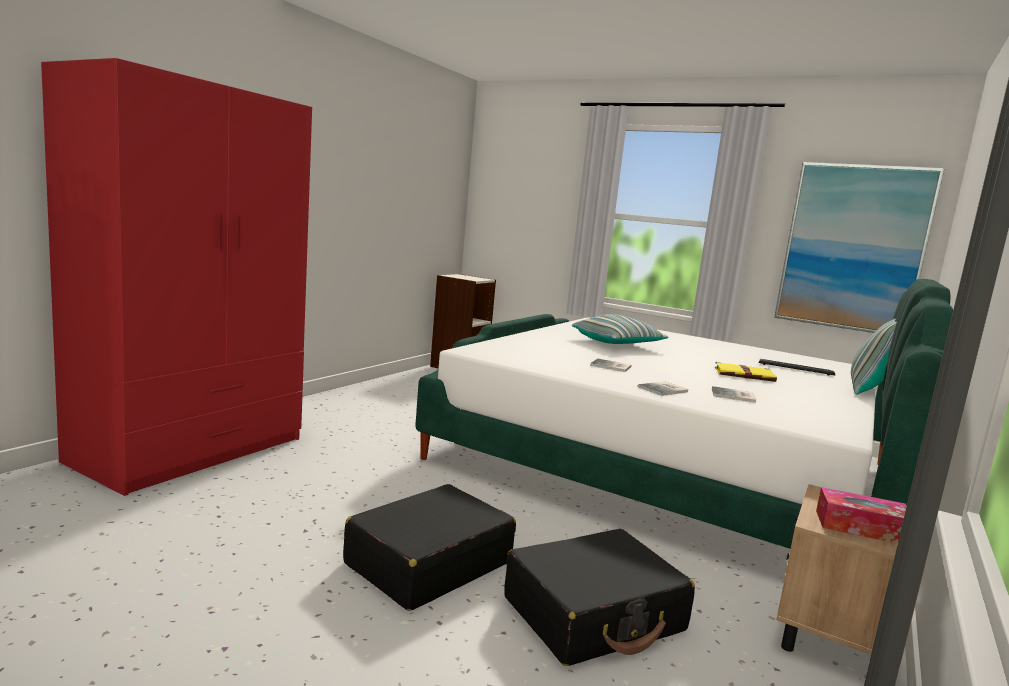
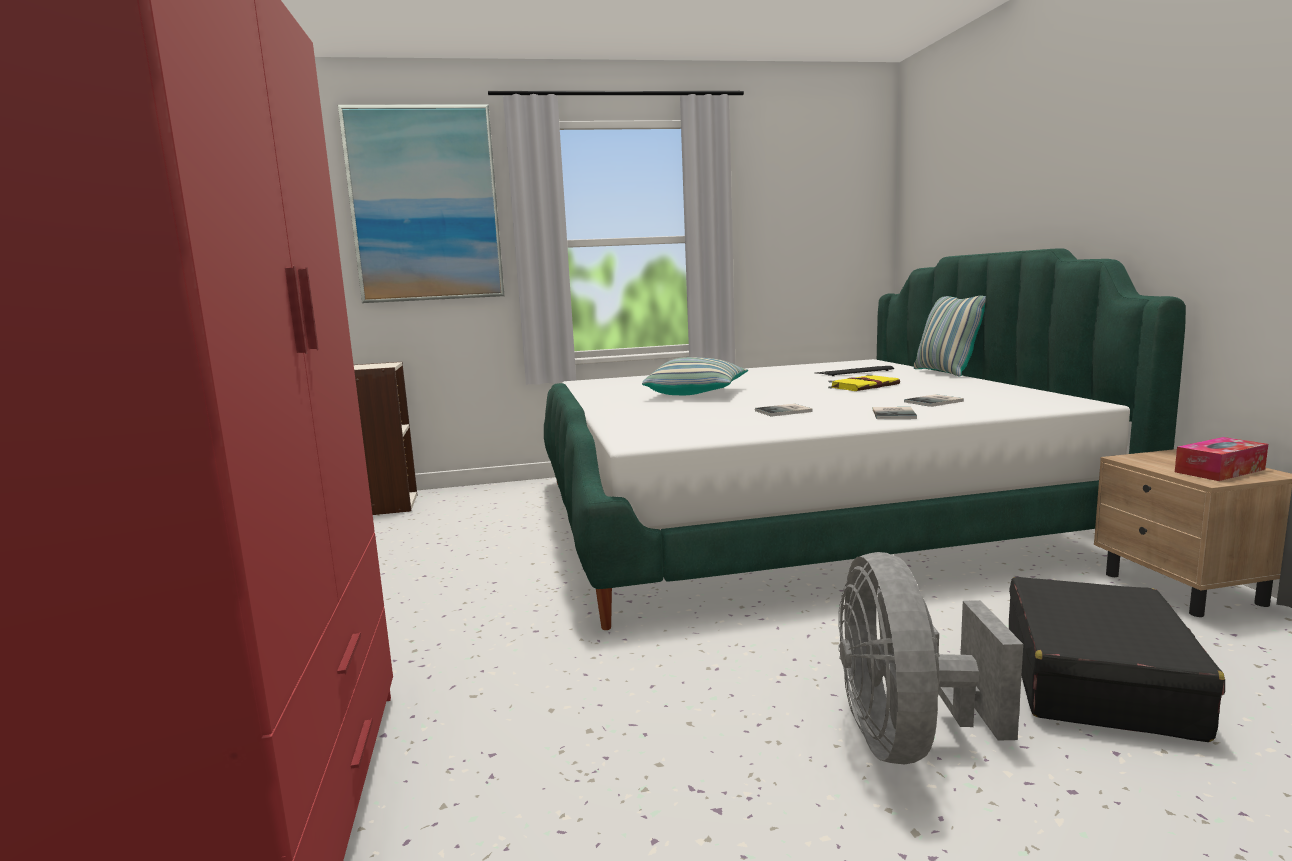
camera: 40 degrees left, 0 degrees up
black suitcase [343,484,516,611] -> grey fan [838,552,1023,764]
picture [774,162,945,333] -> picture moved to [338,104,505,303]

